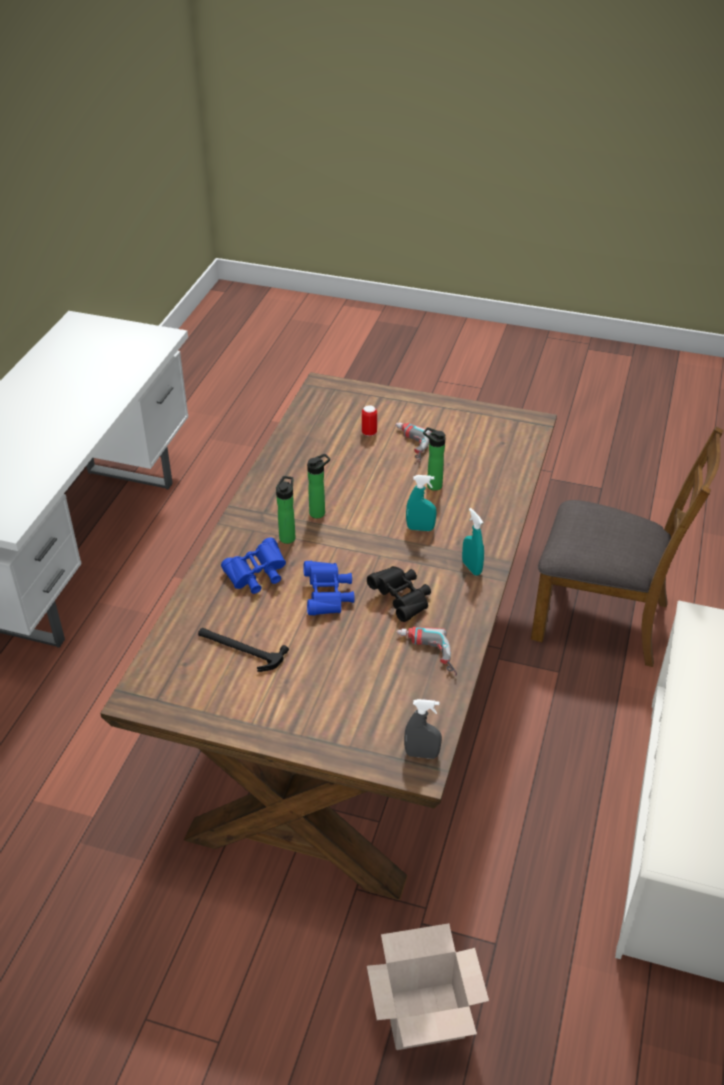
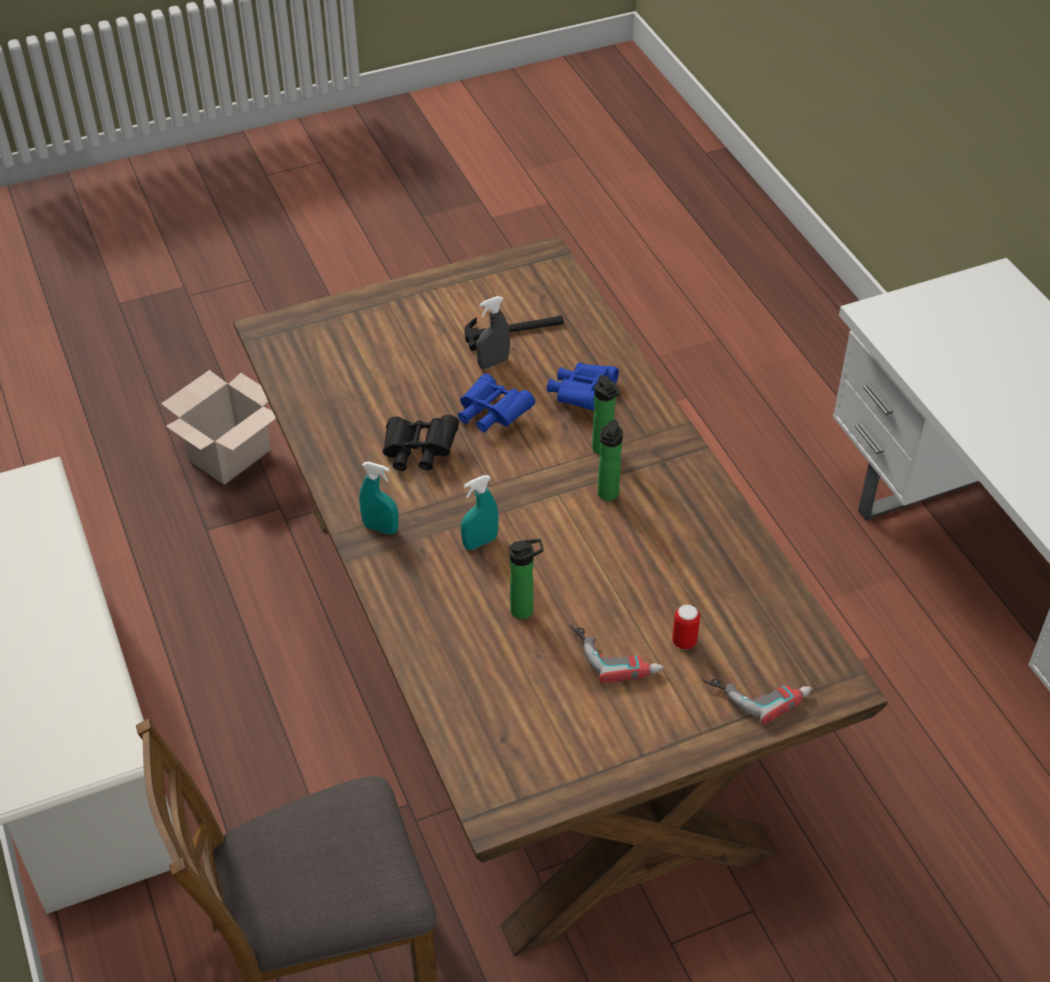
camera: 140 degrees right, 5 degrees up
power drill [397,627,457,676] -> power drill moved to [702,678,812,725]
grey spray bottle [404,699,442,759] -> grey spray bottle moved to [476,296,510,369]

